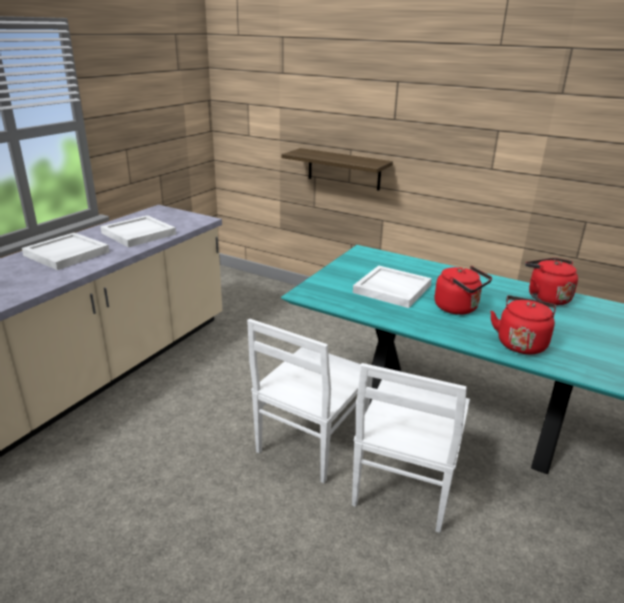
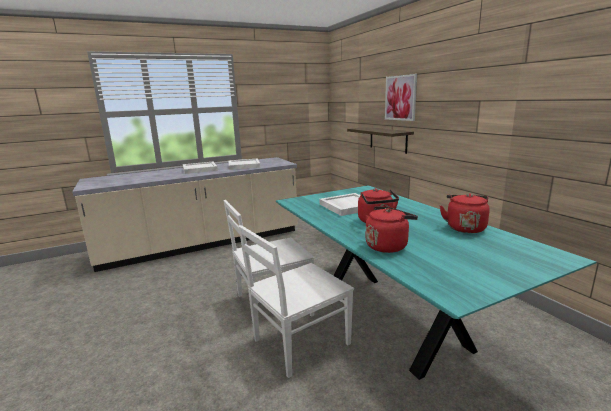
camera: 35 degrees right, 10 degrees down
none -> picture [385,74,417,121]

